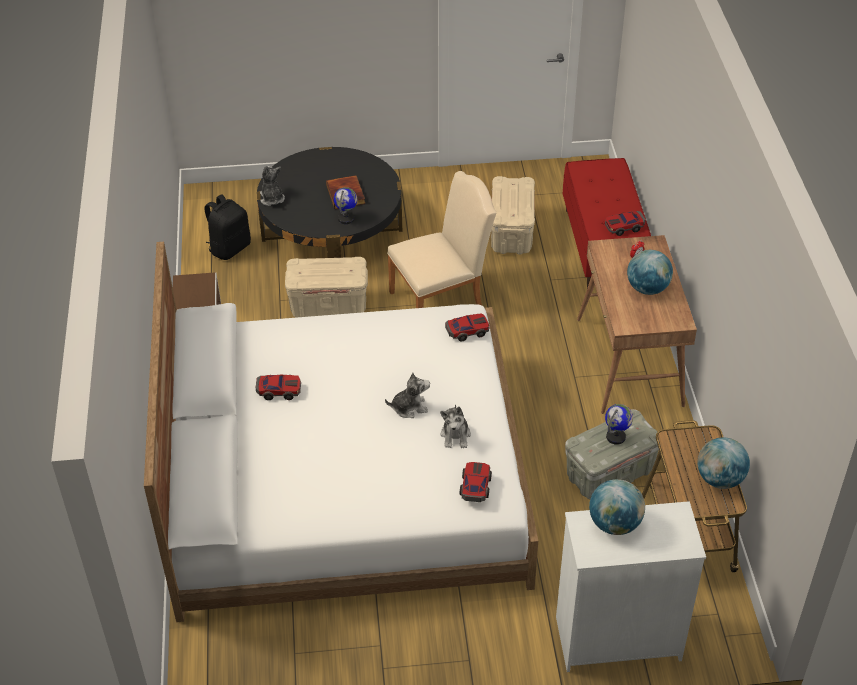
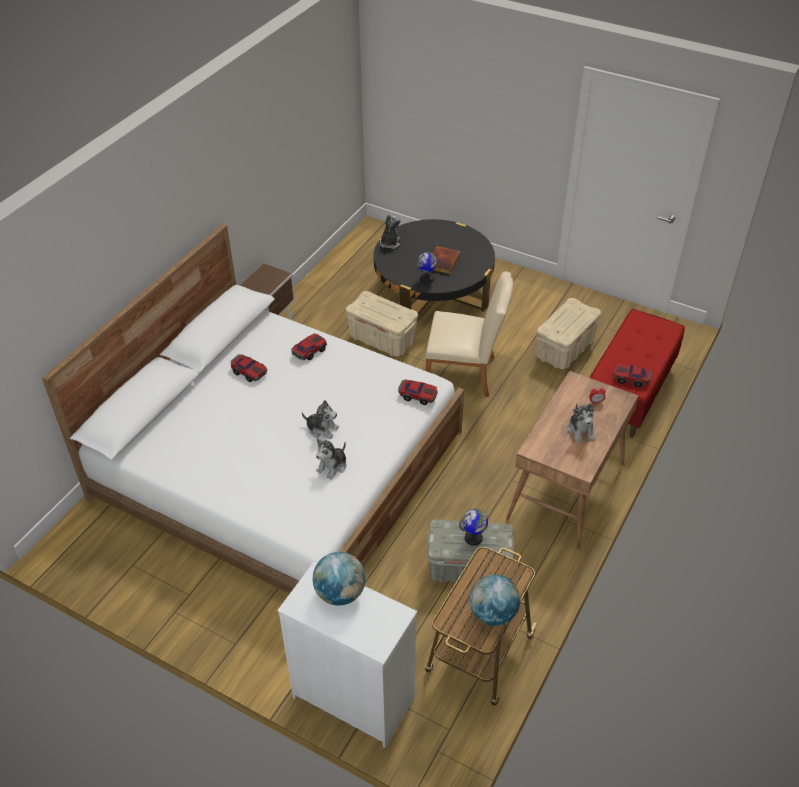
camera: 35 degrees right, 0 degrees up
black backpack [205,194,251,260] -> none
toy car [459,462,492,502] -> toy car moved to [292,333,327,360]
globe [627,250,673,295] -> plush toy [568,403,595,442]

